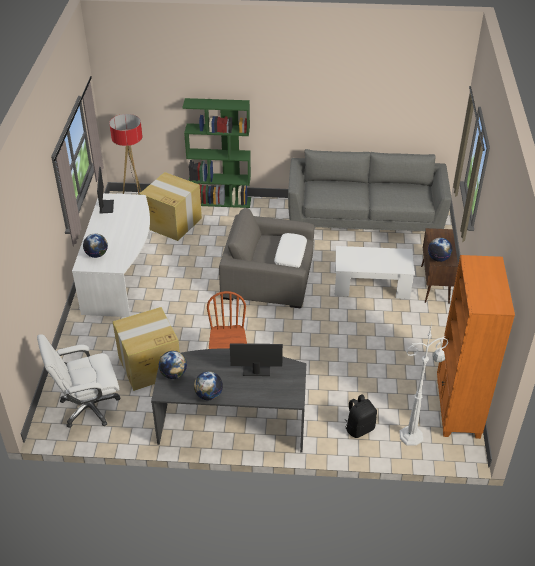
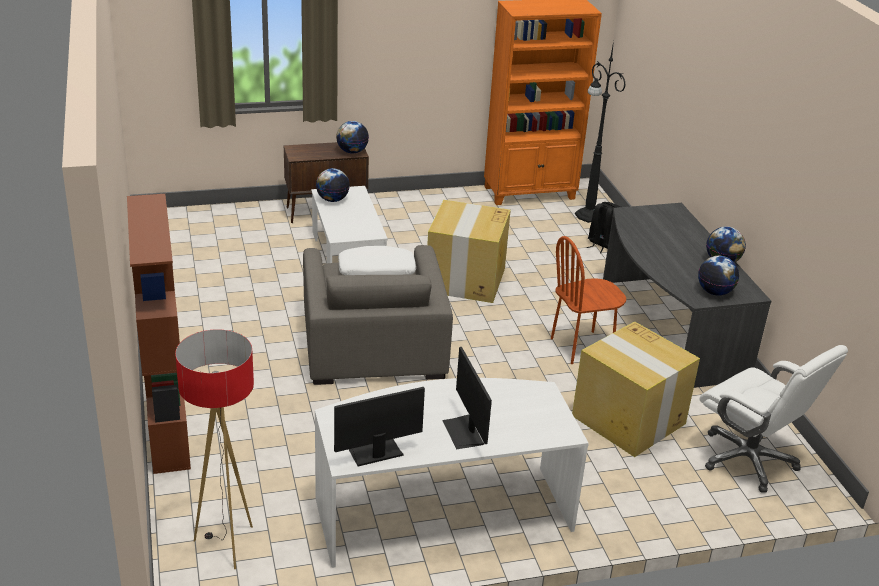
camera: 110 degrees left, 10 degrees down
globe [83,233,108,258] -> globe moved to [316,168,350,202]
cardboard box [139,172,202,241] -> cardboard box moved to [427,200,511,303]
green bookcase [182,98,251,208] -> brown bookcase [127,194,191,474]
monitor [230,344,283,376] -> monitor moved to [442,347,492,450]
grey sofa [288,149,452,231] -> none
white floor lamp [399,324,448,446] -> black floor lamp [575,41,626,223]

